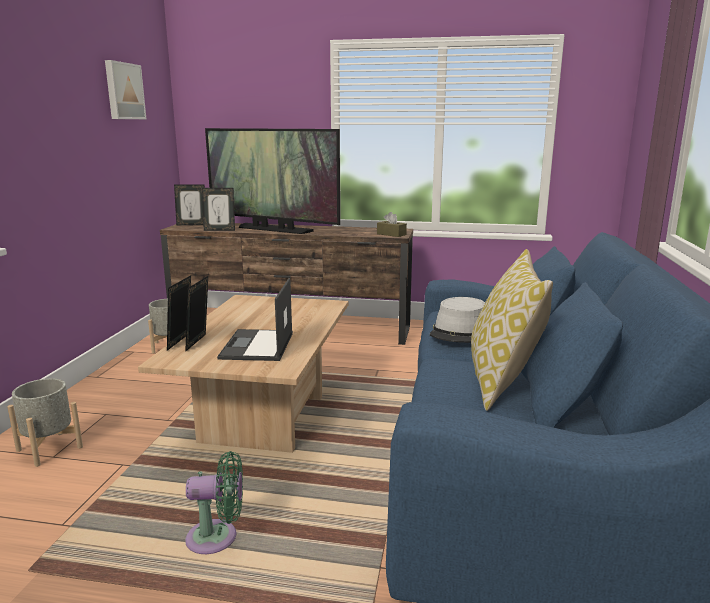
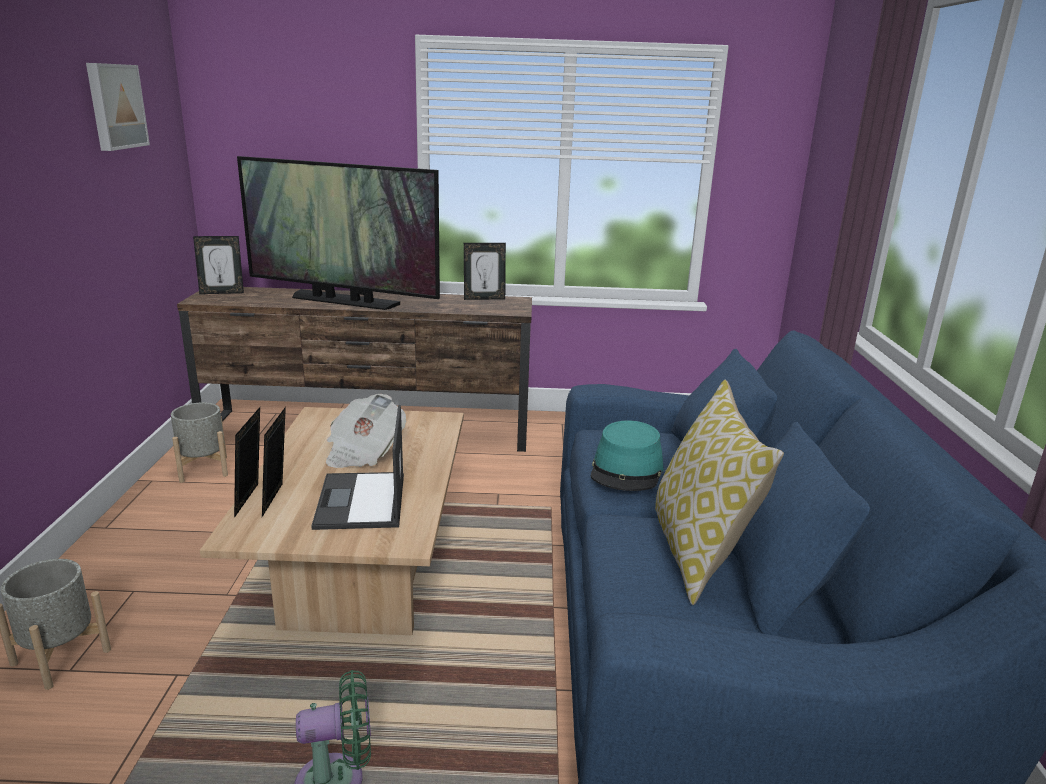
camera: 10 degrees left, 5 degrees up
picture frame [202,188,235,231] -> picture frame moved to [464,243,506,300]
brown tissue box [377,212,407,237] -> none
grey hat [430,297,485,343] -> turquoise hat [591,420,664,491]
none -> newspaper [326,394,406,468]

